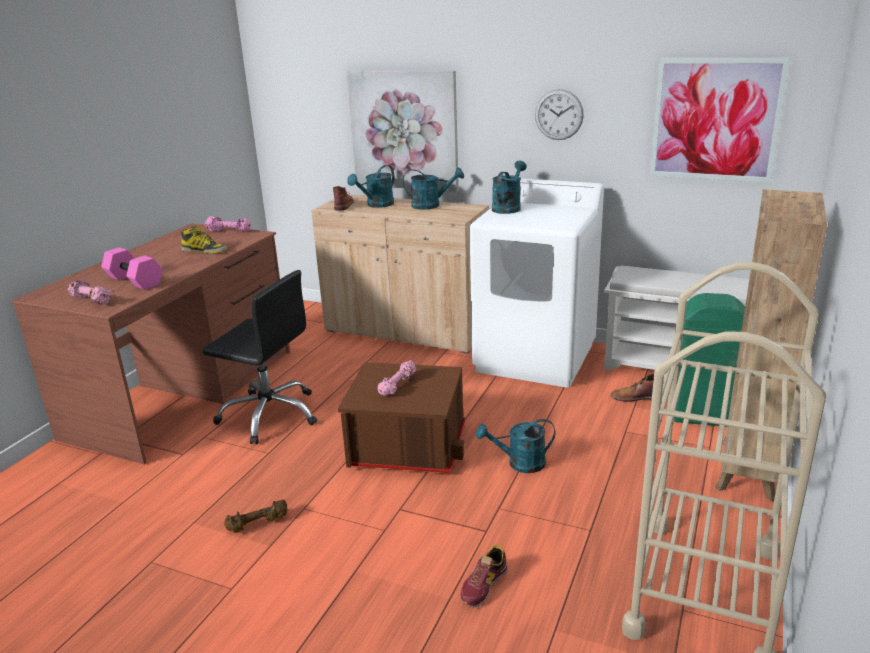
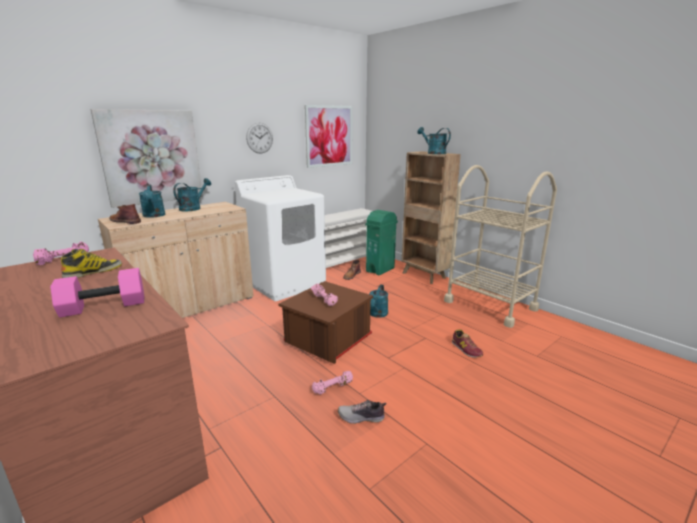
camera: 65 degrees left, 5 degrees down
pink dumbbell [68,280,112,304] -> pink dumbbell moved to [312,371,353,394]
black office chair [203,270,317,444] -> none
brown dumbbell [224,500,287,533] -> shoe [338,400,386,424]
turquoise watering can [492,161,527,214] -> turquoise watering can moved to [417,127,451,154]

